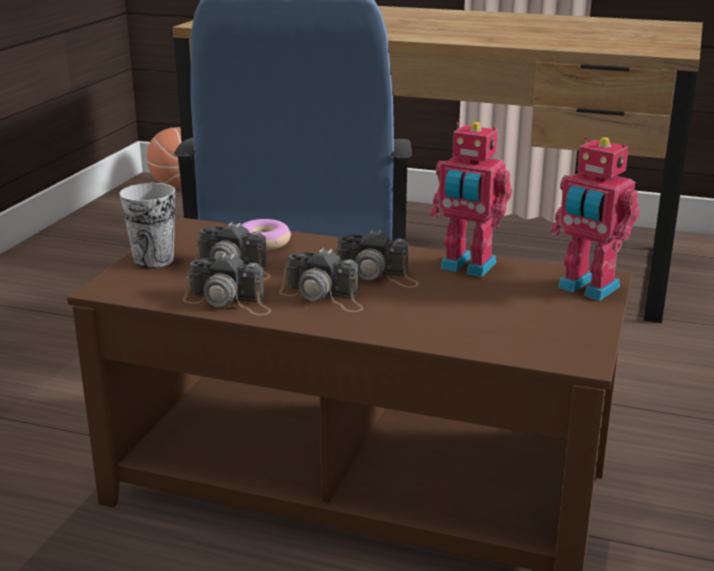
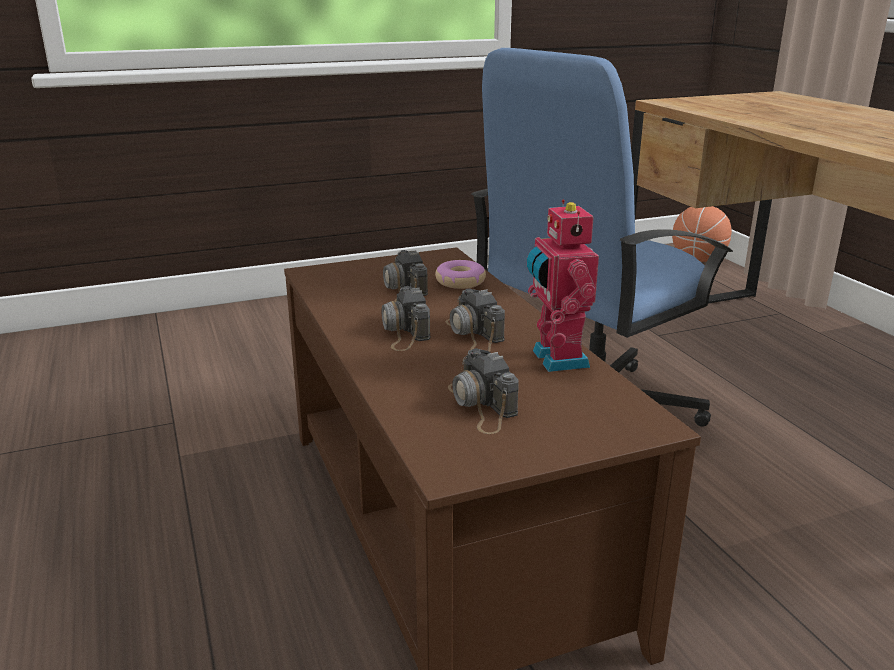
camera: 50 degrees right, 0 degrees up
cup [119,183,175,268] -> none
camera [183,253,271,315] -> camera moved to [448,348,519,434]
toy robot [551,136,640,301] -> none

